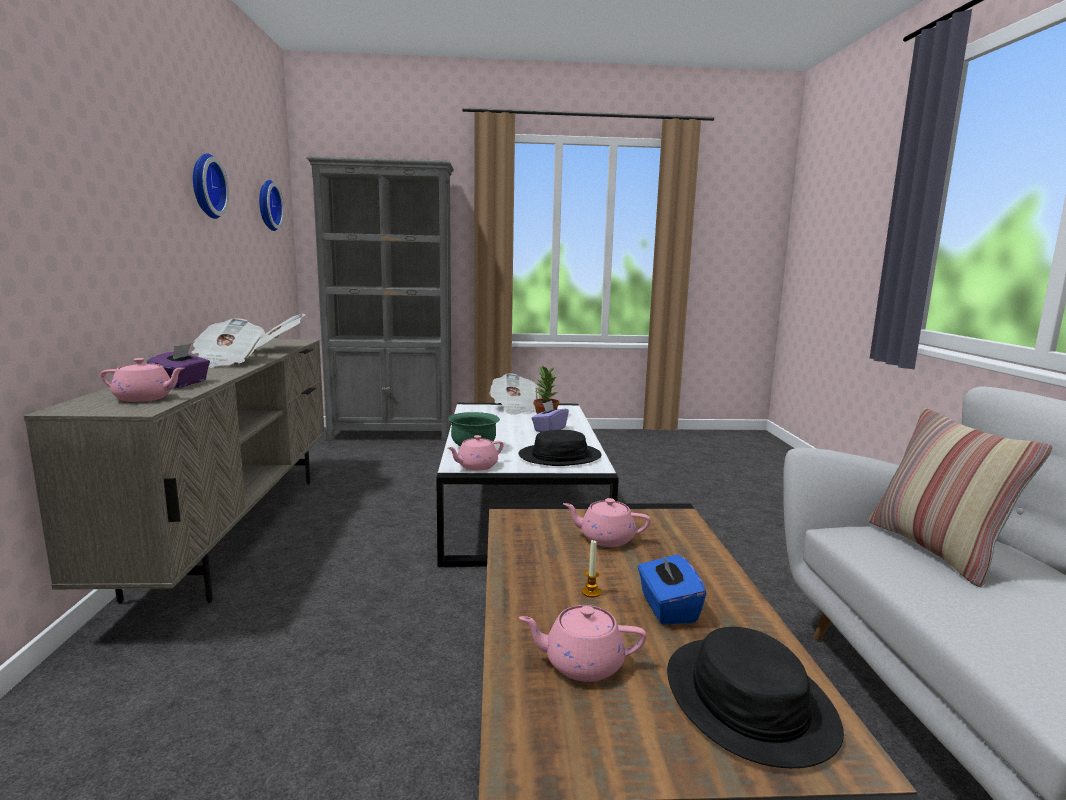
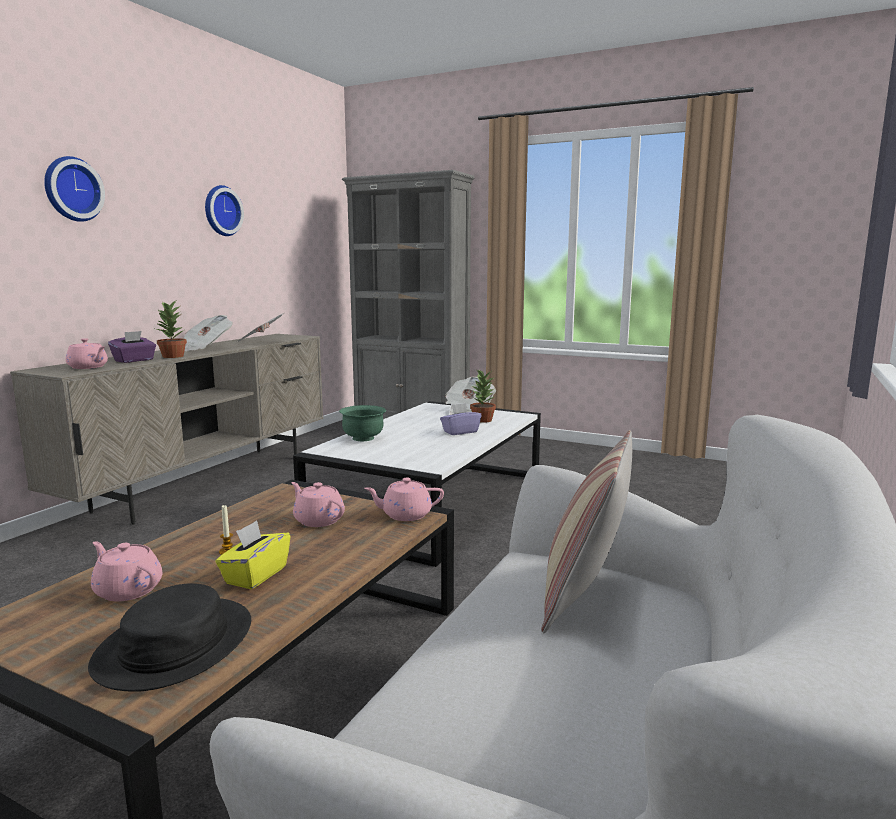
camera: 30 degrees right, 0 degrees up
wall clock [259,180,284,231] -> wall clock moved to [44,156,105,222]
pink teapot [448,435,504,471] -> pink teapot moved to [364,478,444,521]
black hat [519,430,602,466] -> none
blue tissue box [638,551,706,625] -> yellow tissue box [215,520,291,589]
none -> potted plant [156,301,187,358]

